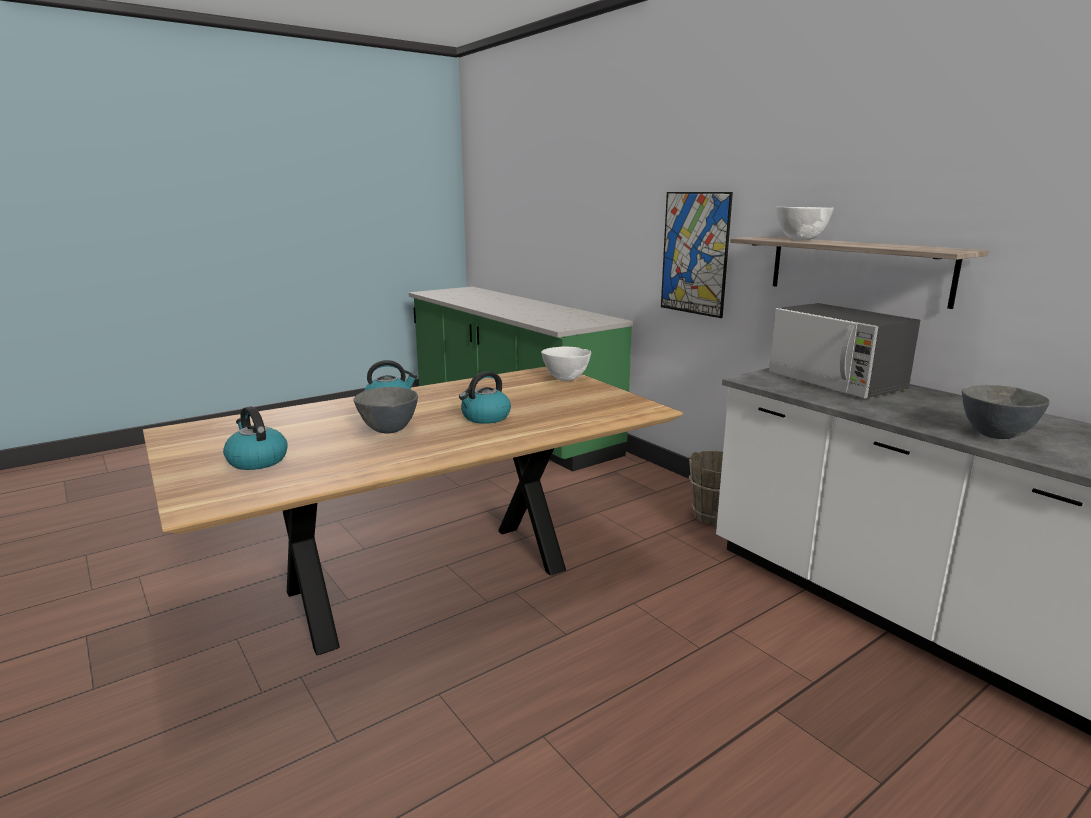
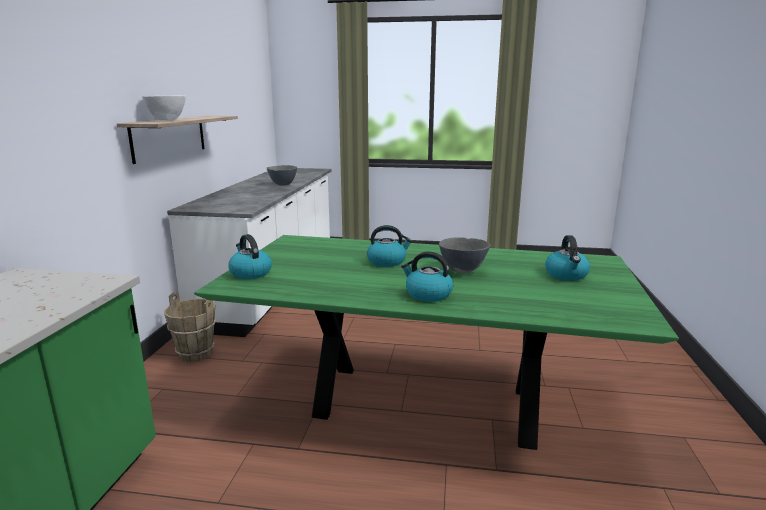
camera: 135 degrees left, 0 degrees up
brown dining table [143,367,683,655] -> green dining table [194,235,679,450]
white bowl [541,346,591,381] -> kettle [228,234,272,279]
picture [661,192,733,318] -> none
microwave [768,303,920,399] -> none

